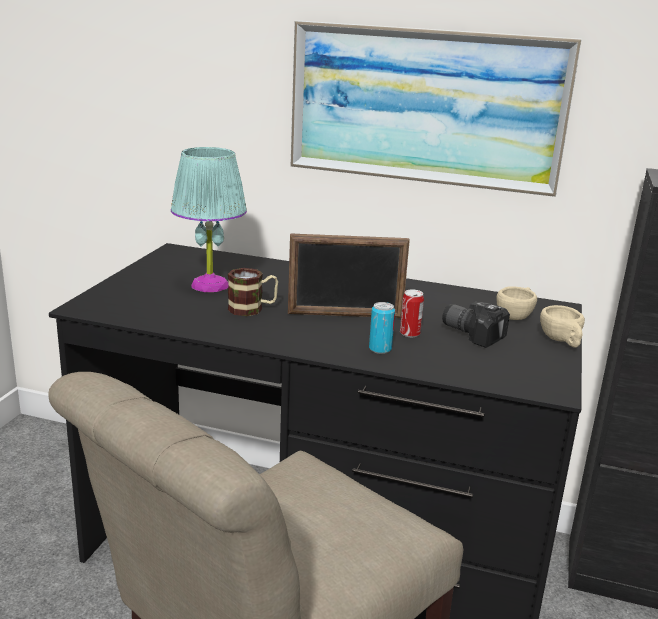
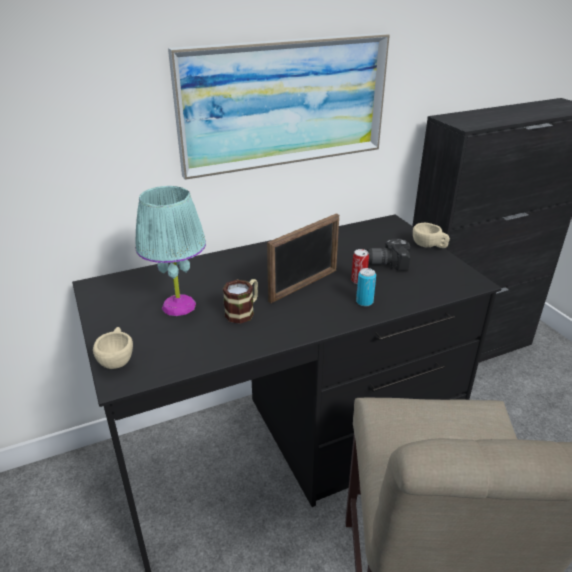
camera: 40 degrees left, 10 degrees up
beige cup [496,286,537,320] -> beige cup moved to [93,327,133,369]

